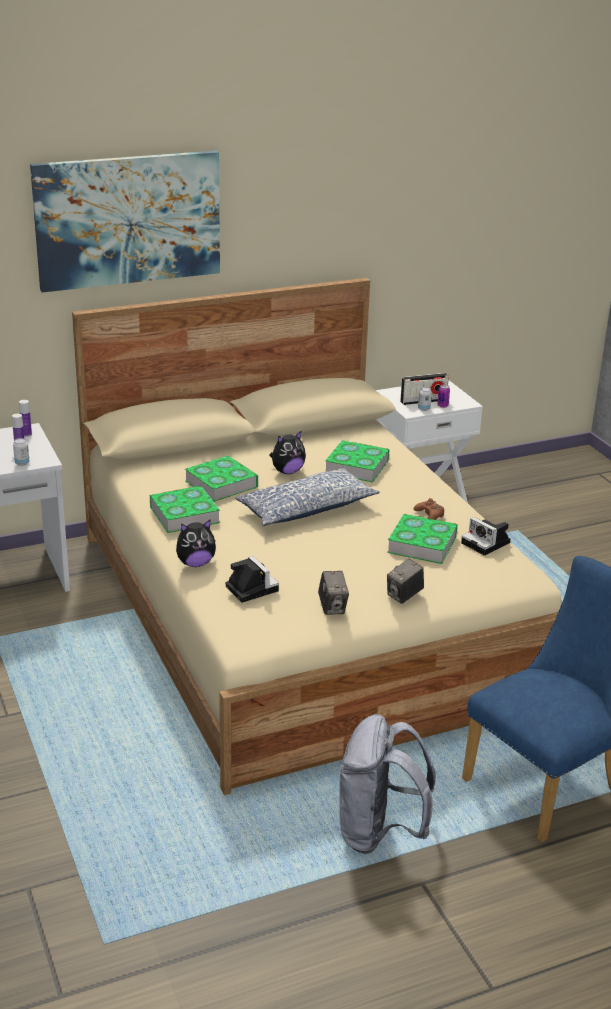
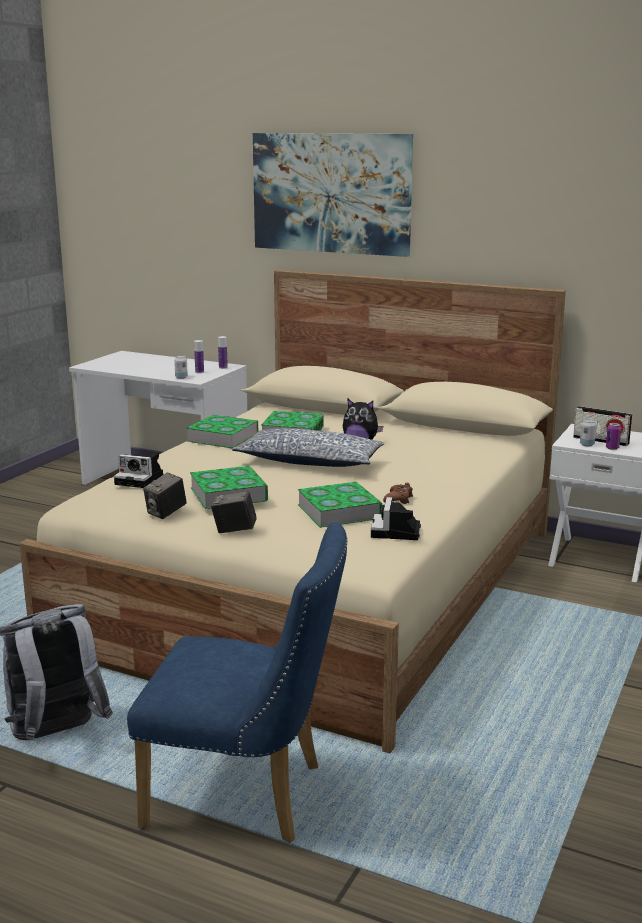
camera: 50 degrees right, 10 degrees down
plush toy [176,519,216,567] -> none
camera [226,556,279,603] -> camera turned 90 degrees clockwise [114,452,163,488]
book [325,440,389,482] -> book moved to [190,466,268,509]

